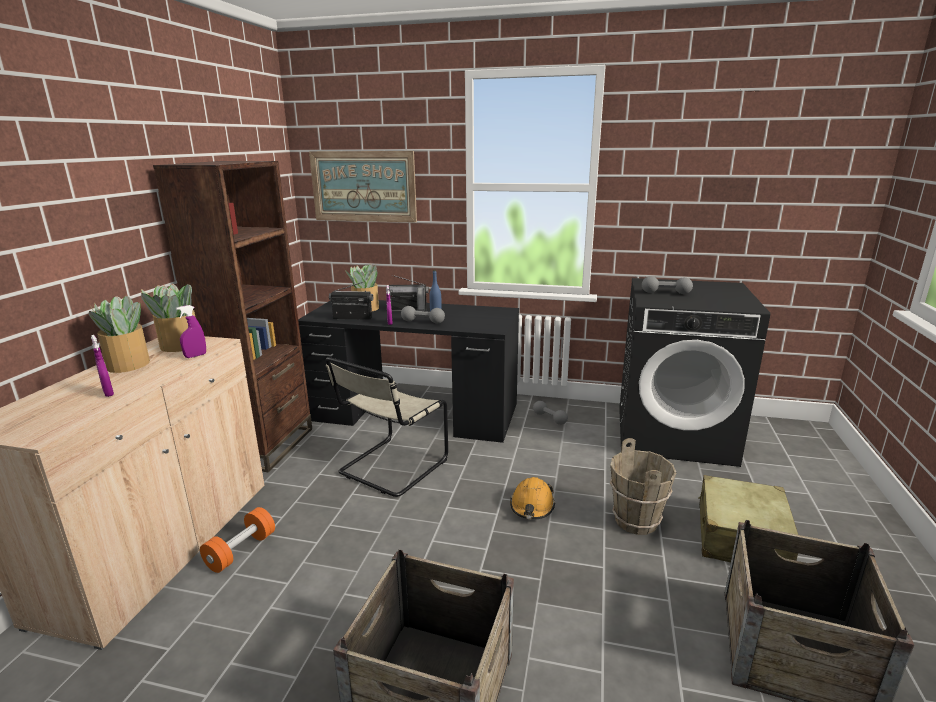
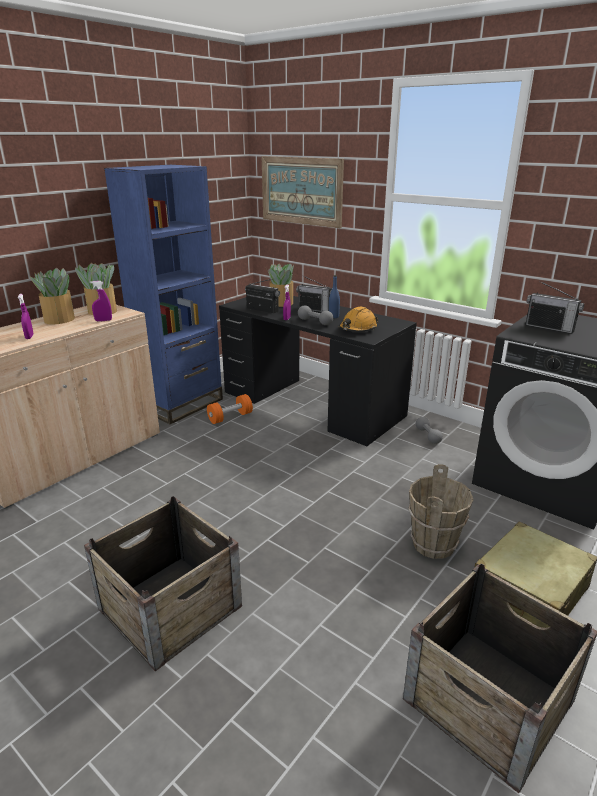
camera: 25 degrees right, 5 degrees up
brown bookcase [153,161,312,472] -> blue bookcase [104,165,223,424]
orange dumbbell [200,507,275,573] -> orange dumbbell moved to [207,394,253,424]
beige chair [326,357,448,497] -> none
orange hard hat [510,477,555,519] -> orange hard hat moved to [339,307,378,332]
grey dumbbell [642,276,693,294] -> radio [525,281,584,334]

